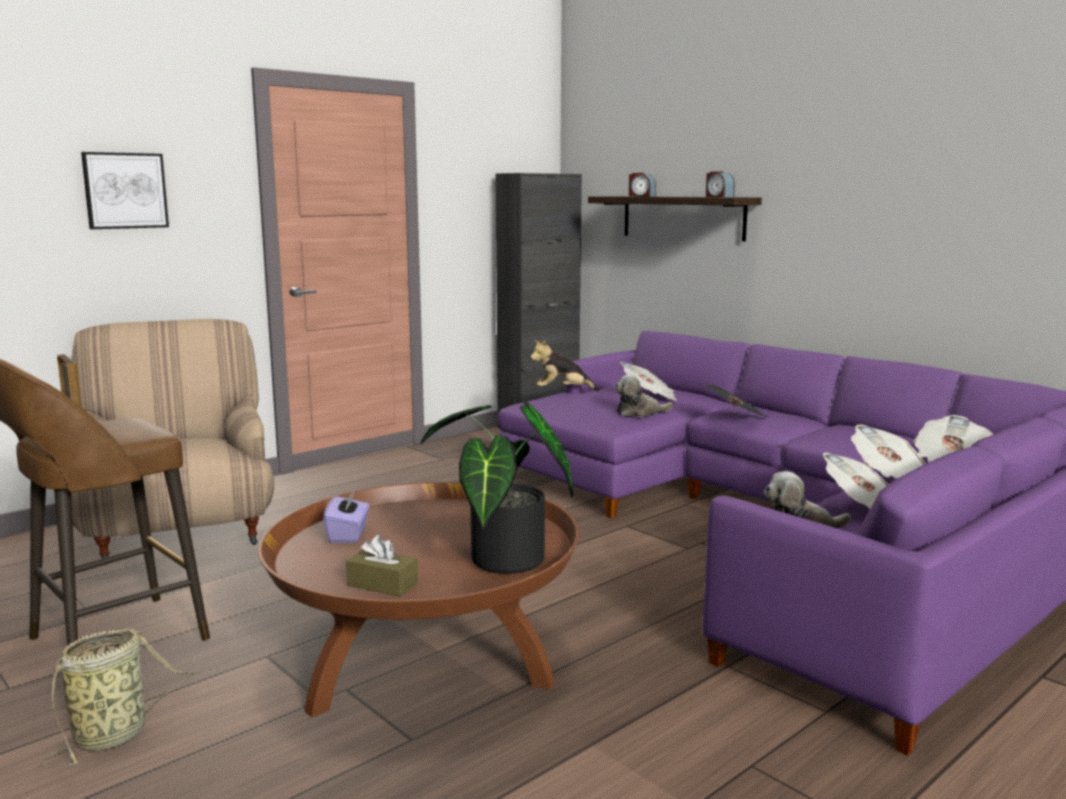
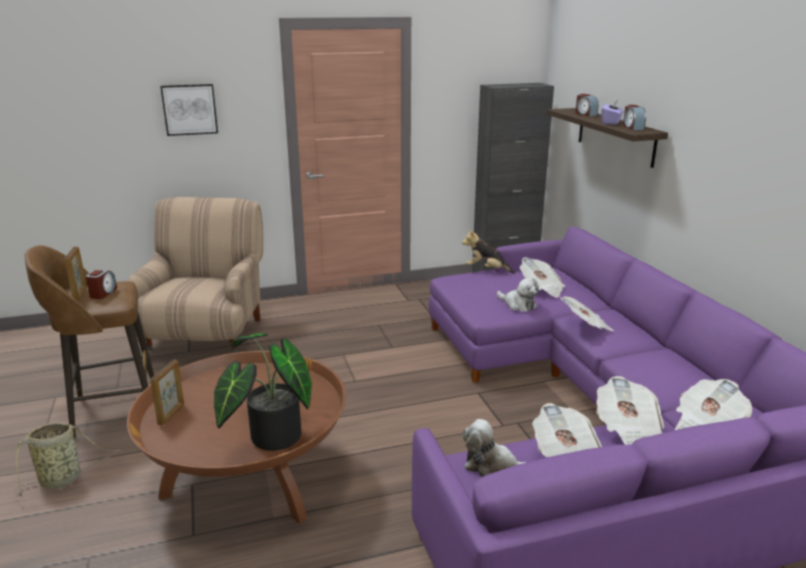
camera: 25 degrees right, 10 degrees up
purple tissue box [323,489,370,543] -> purple tissue box moved to [602,99,624,125]
brown tissue box [346,535,418,597] -> none
plush toy [615,374,673,417] -> plush toy turned 150 degrees counterclockwise [497,278,539,312]
none -> alarm clock [86,270,117,299]
none -> picture frame [150,360,184,426]

